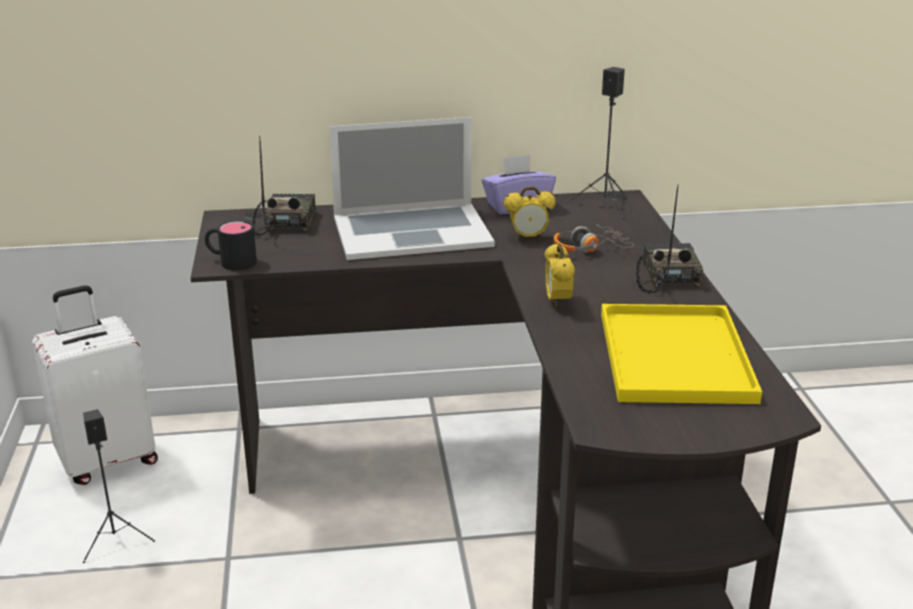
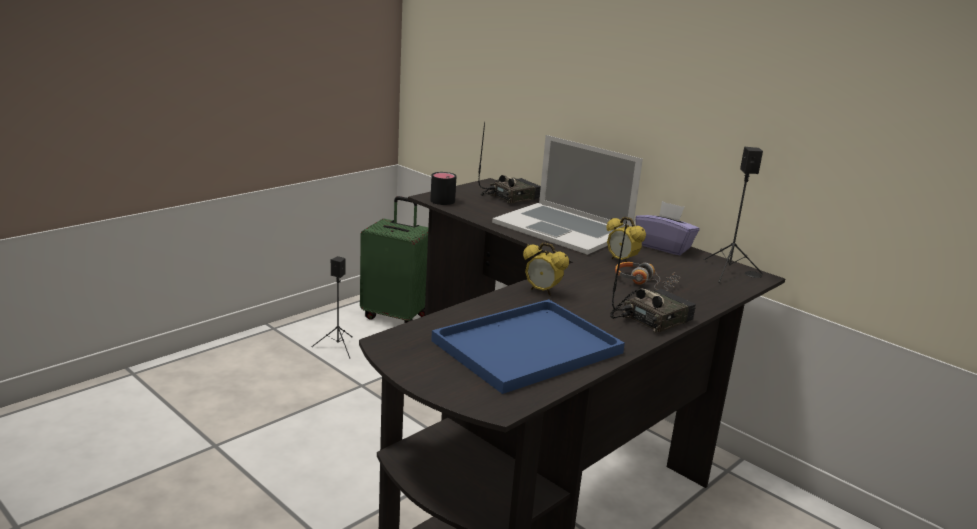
camera: 50 degrees right, 5 degrees down
white suitcase [32,285,158,485] -> green suitcase [360,196,428,323]
alarm clock [545,243,575,308] -> alarm clock turned 105 degrees counterclockwise [523,242,569,295]
yellow tray [601,304,762,404] -> blue tray [431,299,625,394]

